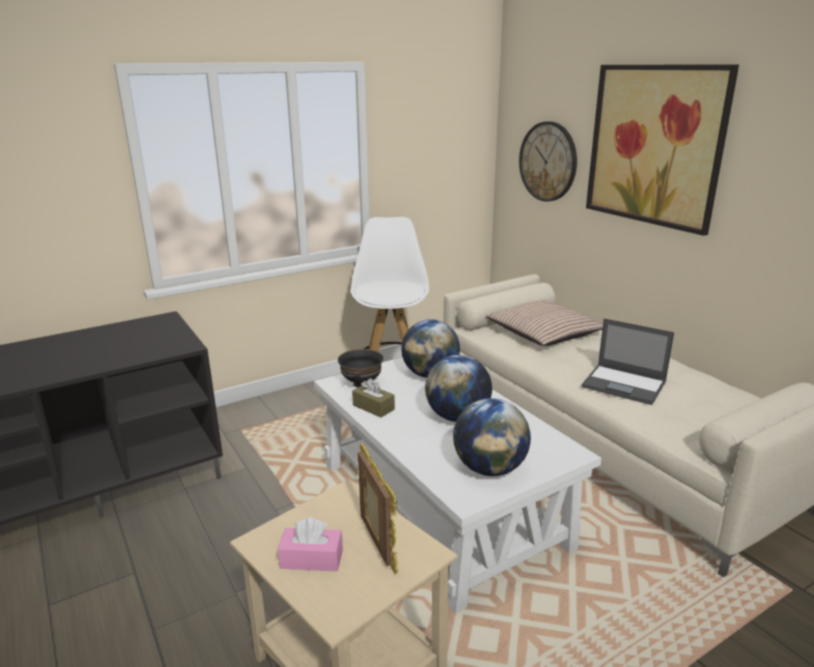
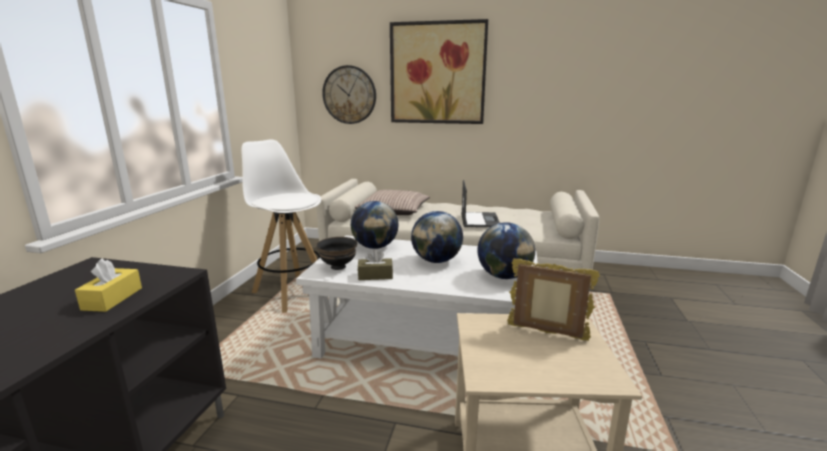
camera: 45 degrees left, 5 degrees down
pink tissue box [278,518,343,571] -> none
laptop [582,319,674,405] -> laptop turned 75 degrees counterclockwise [461,180,500,228]
none -> yellow tissue box [75,259,142,312]

